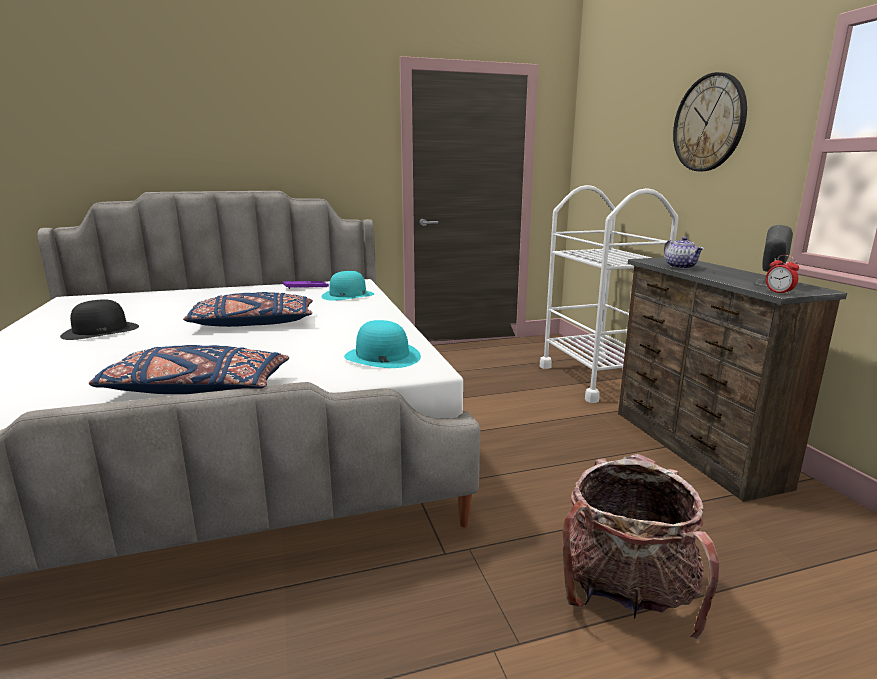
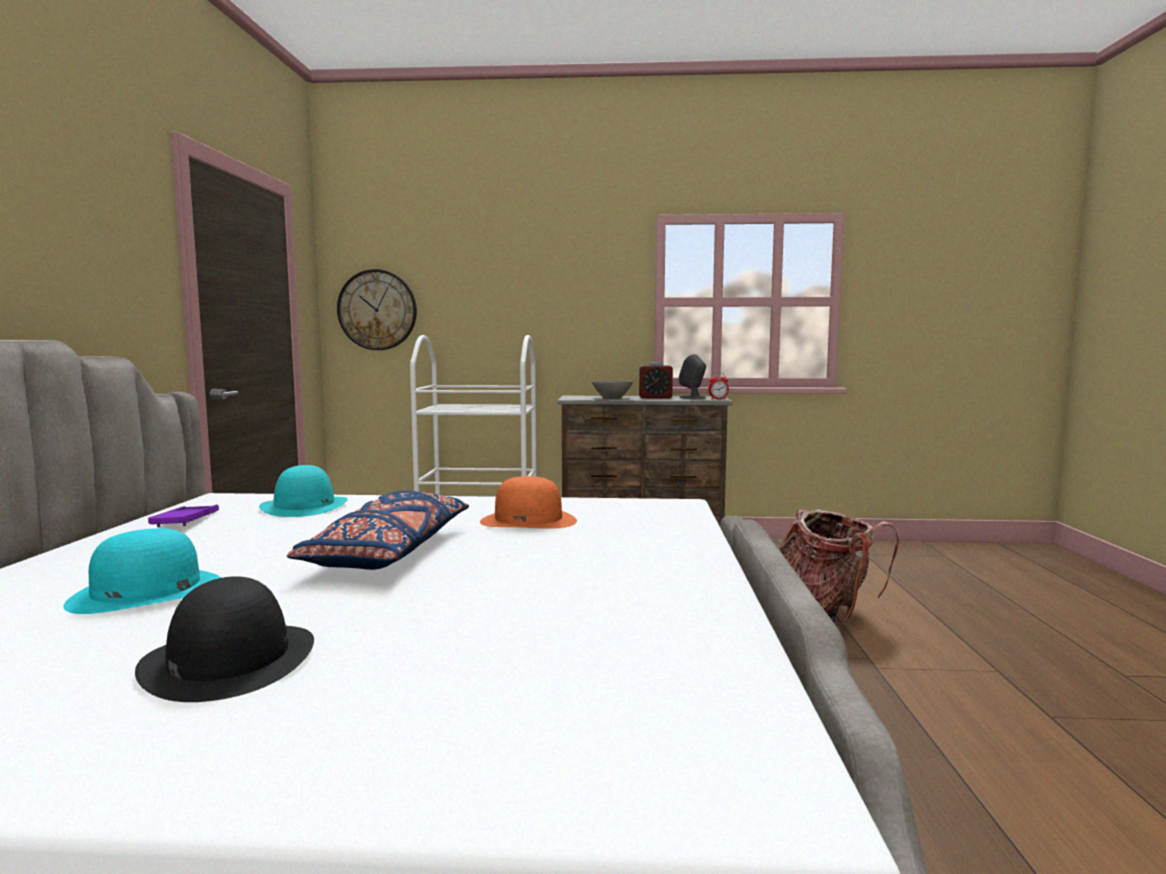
camera: 70 degrees left, 10 degrees down
blue pillow [89,345,289,394] -> none
turquoise hat [344,320,421,368] -> turquoise hat moved to [63,528,221,614]
teapot [664,237,704,269] -> grey bowl [592,381,633,399]
wall clock [673,72,747,171] -> wall clock moved to [337,269,417,350]
none -> orange hat [480,476,577,529]
none -> alarm clock [639,362,673,398]

